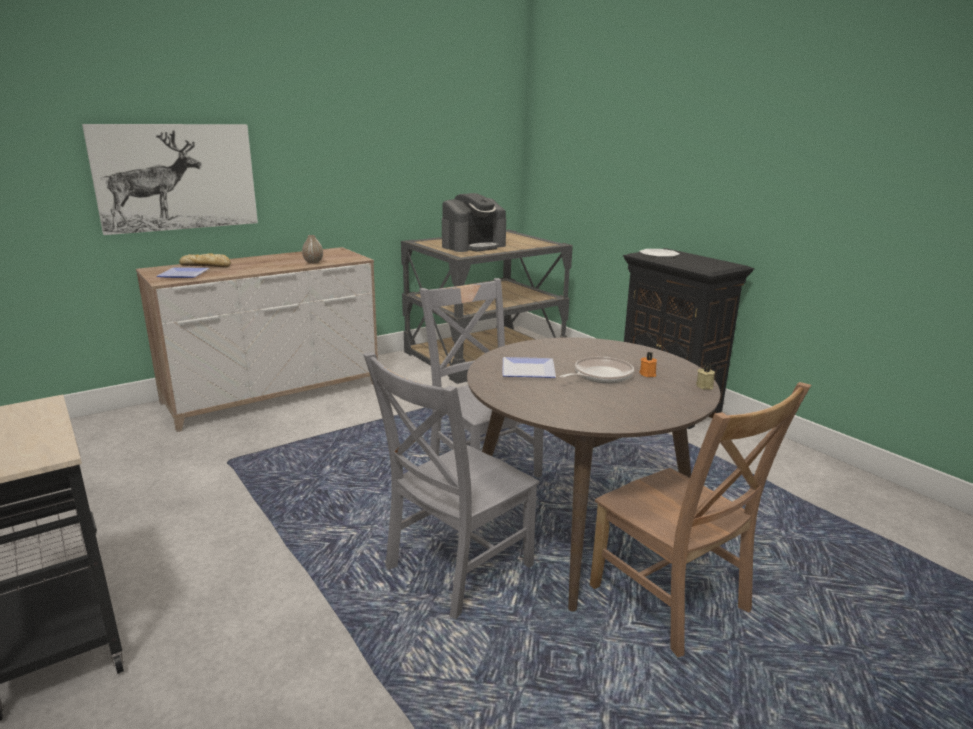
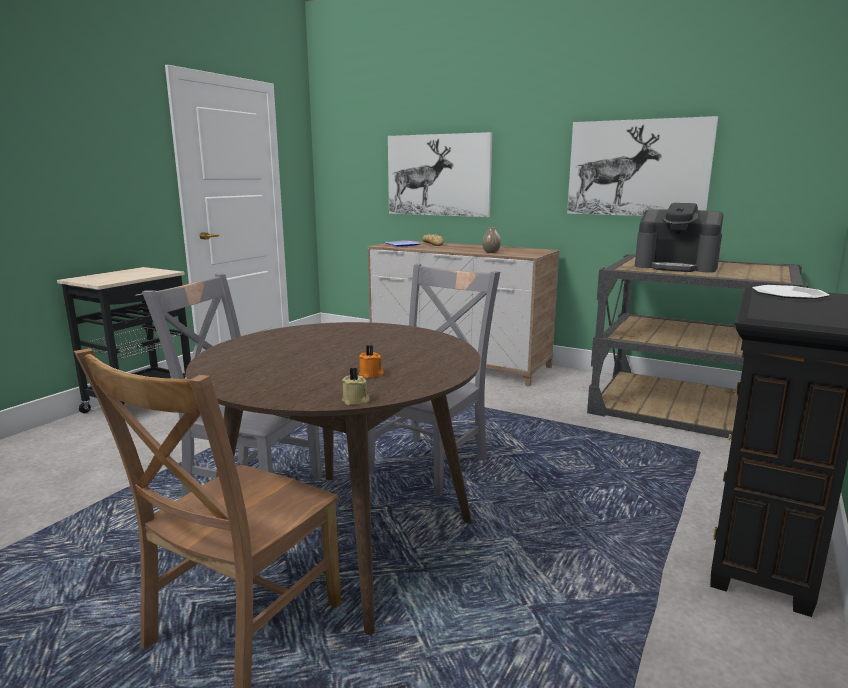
camera: 65 degrees right, 5 degrees down
plate [502,357,556,378] -> none
frying pan [559,356,634,383] -> none
none -> picture [567,116,718,216]

